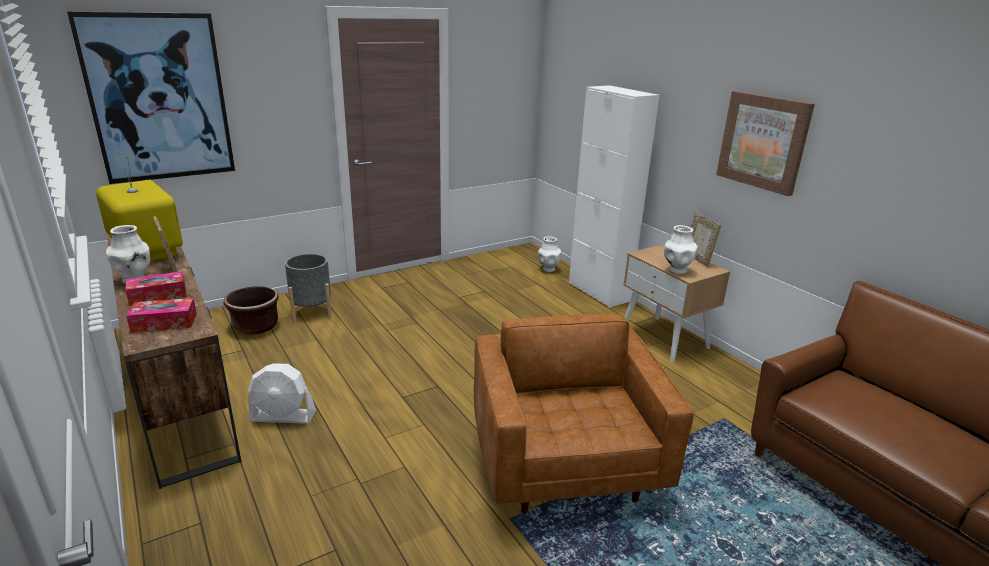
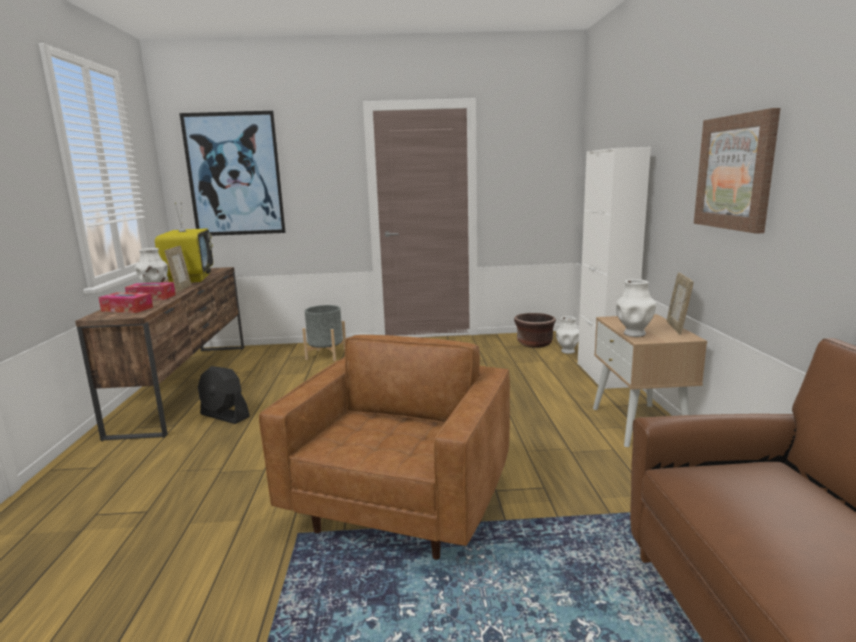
camera: 30 degrees right, 10 degrees down
brown planter [224,286,279,335] -> brown planter moved to [514,313,556,348]
white fan [248,363,316,424] -> black fan [198,366,250,424]

